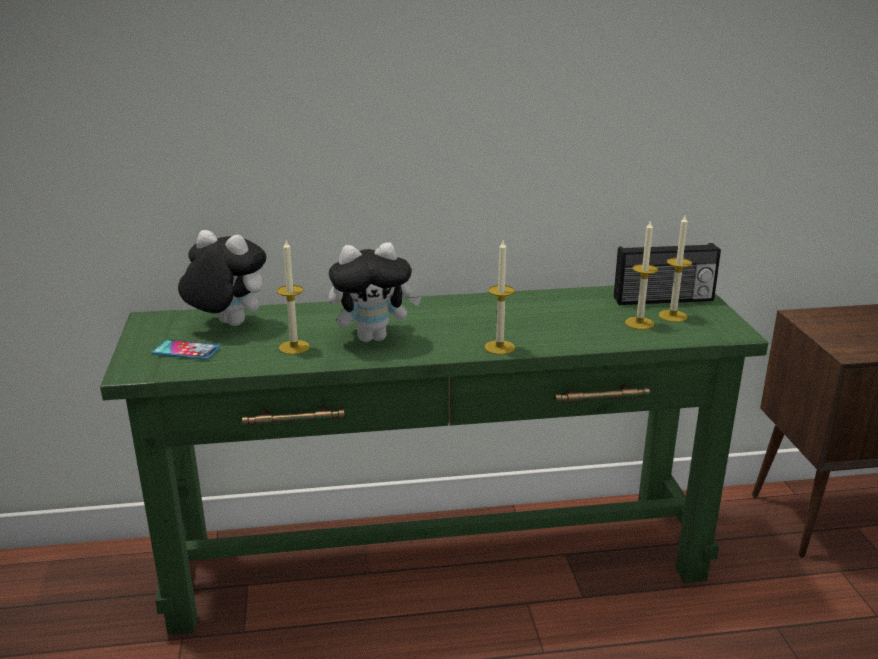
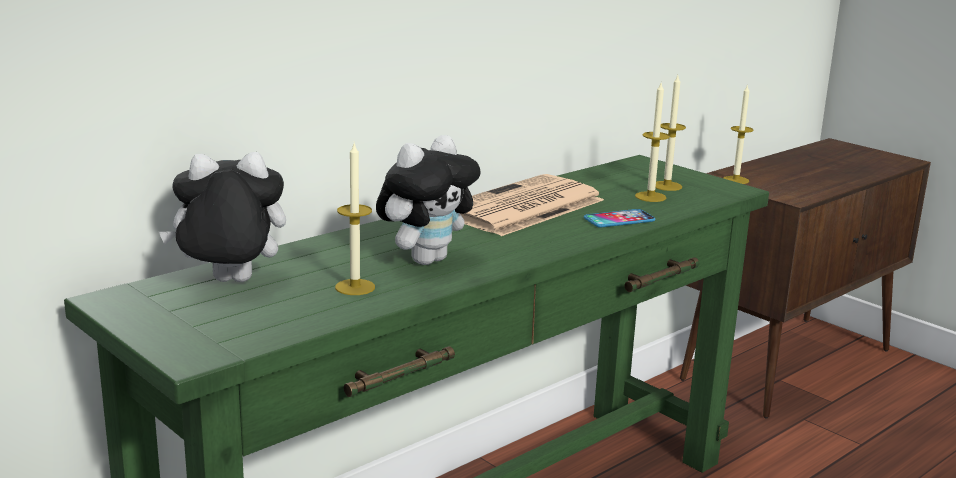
camera: 35 degrees left, 5 degrees down
phone [152,339,220,360] -> phone moved to [584,209,656,228]
candle [484,241,515,355] -> candle moved to [723,84,754,184]
radio [614,243,721,305] -> none
none -> newspaper [461,174,604,236]

